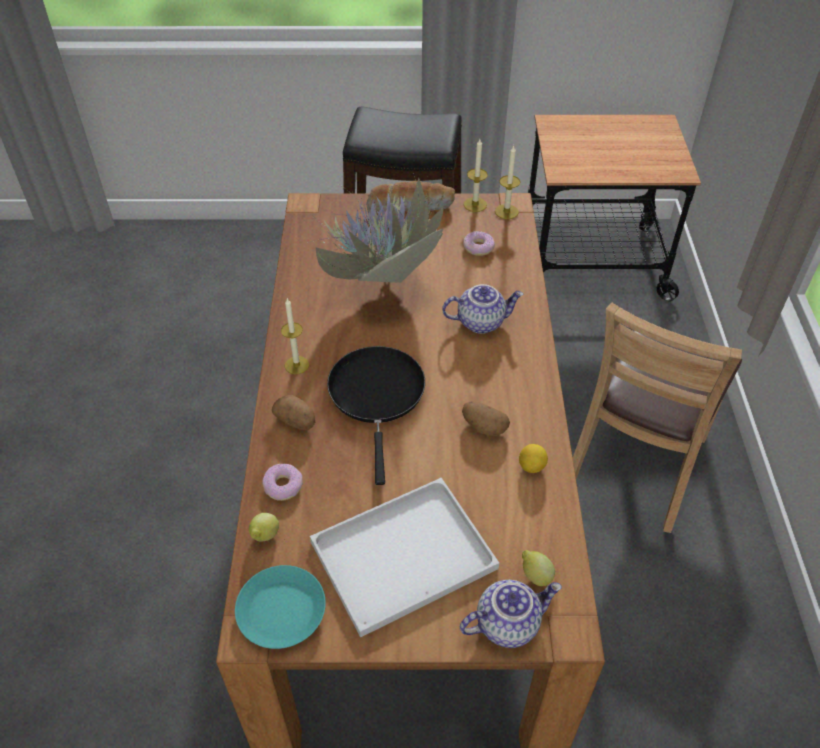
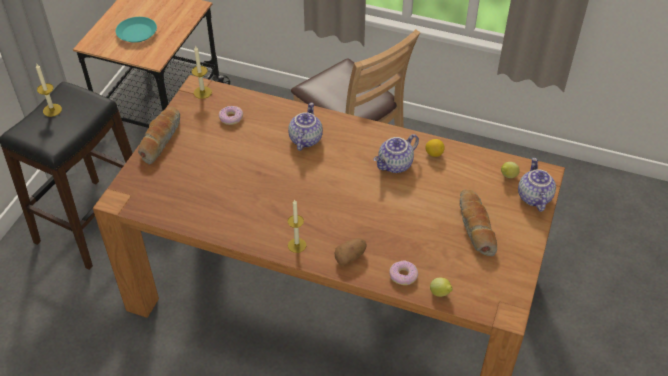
camera: 70 degrees left, 0 degrees up
turquoise plate [235,565,326,649] -> turquoise plate moved to [116,17,157,43]
white tray [310,477,499,638] -> bread [460,189,497,257]
potted plant [311,173,444,283] -> none
black frying pan [327,346,425,485] -> none
potato [462,401,510,436] -> teapot [373,134,419,173]
candle [464,139,488,212] -> candle moved to [36,64,62,117]

